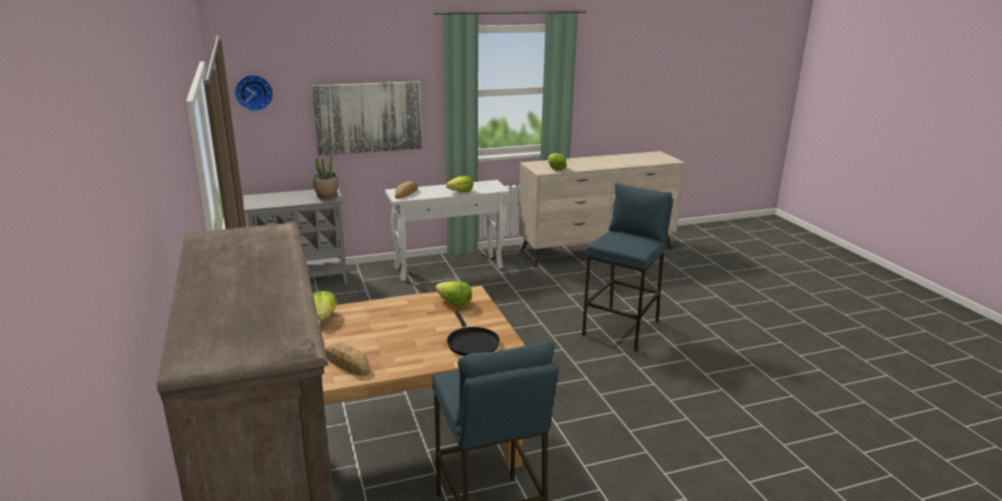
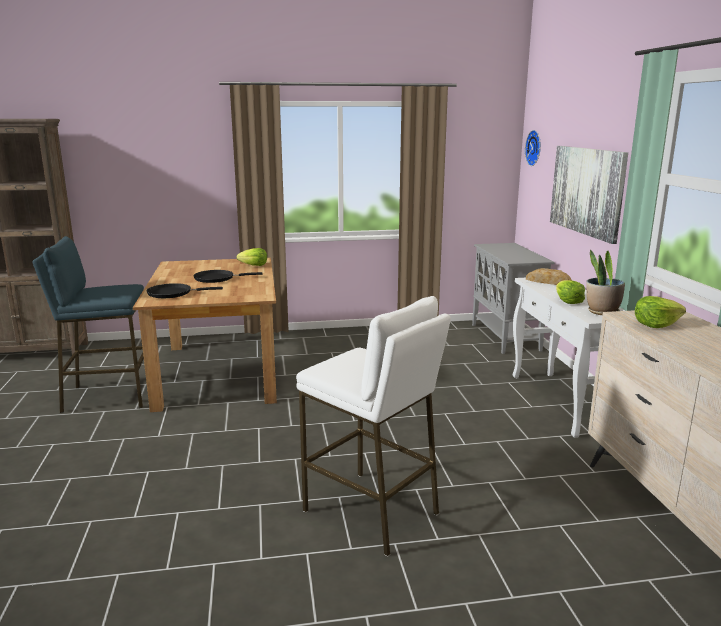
camera: 100 degrees right, 5 degrees down
potted plant [312,153,338,200] -> potted plant moved to [586,250,625,315]
bread [325,343,370,376] -> none
lettuce [435,281,472,307] -> none
blue stool [582,183,673,352] -> white stool [296,296,451,557]
none -> black frying pan [193,270,262,283]

